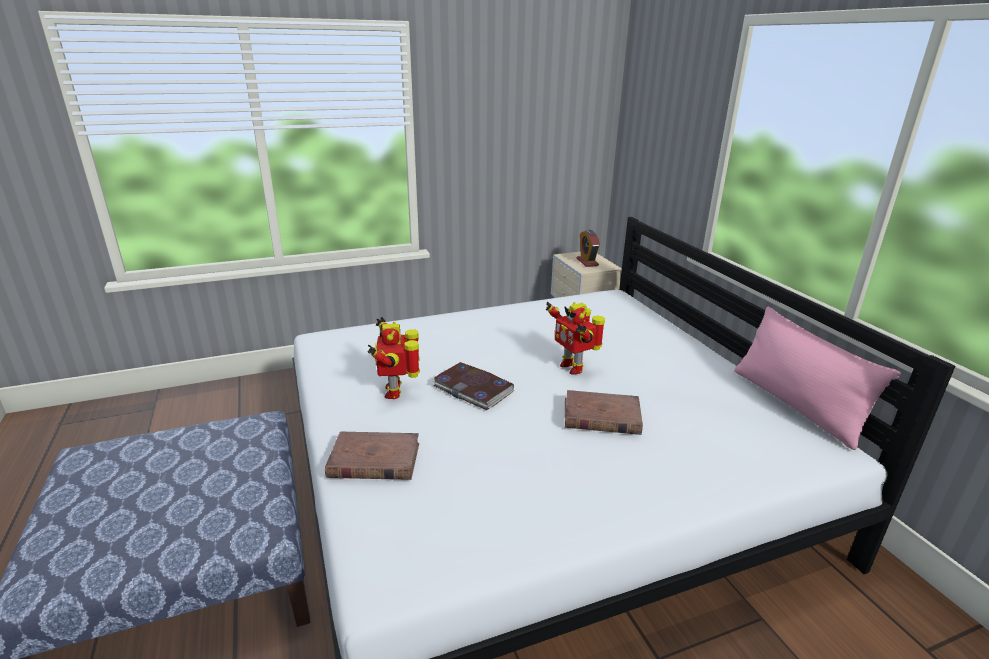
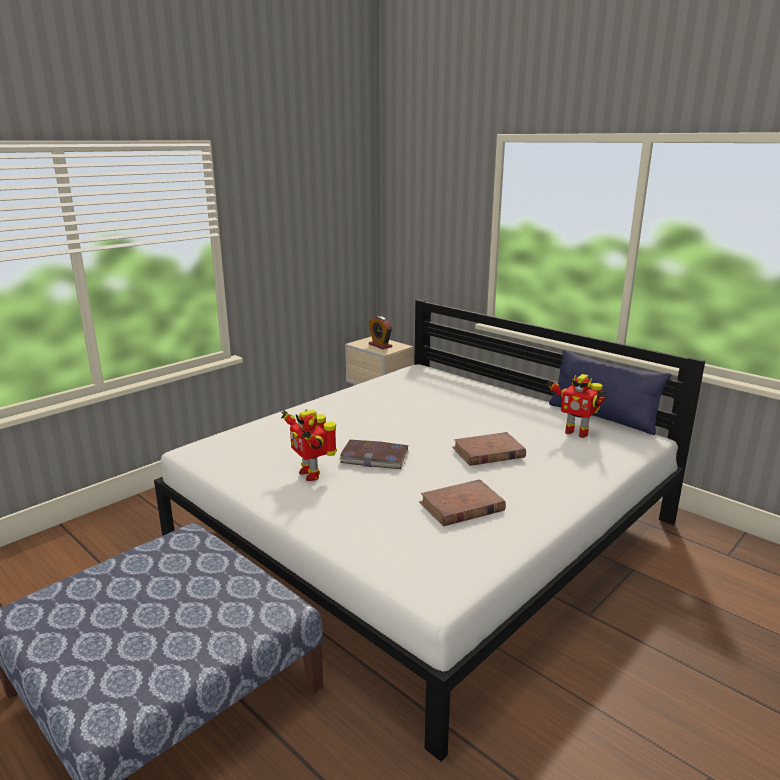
camera: 25 degrees left, 5 degrees down
brown book [325,432,419,480] -> brown book moved to [419,479,506,526]
toy robot [546,302,605,374] -> toy robot moved to [547,374,605,438]
pink pillow [734,306,901,450] -> blue pillow [549,350,671,435]

